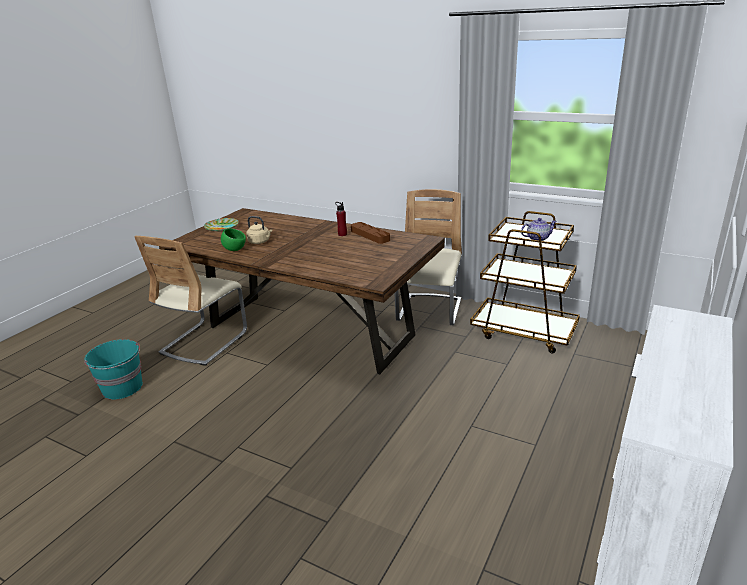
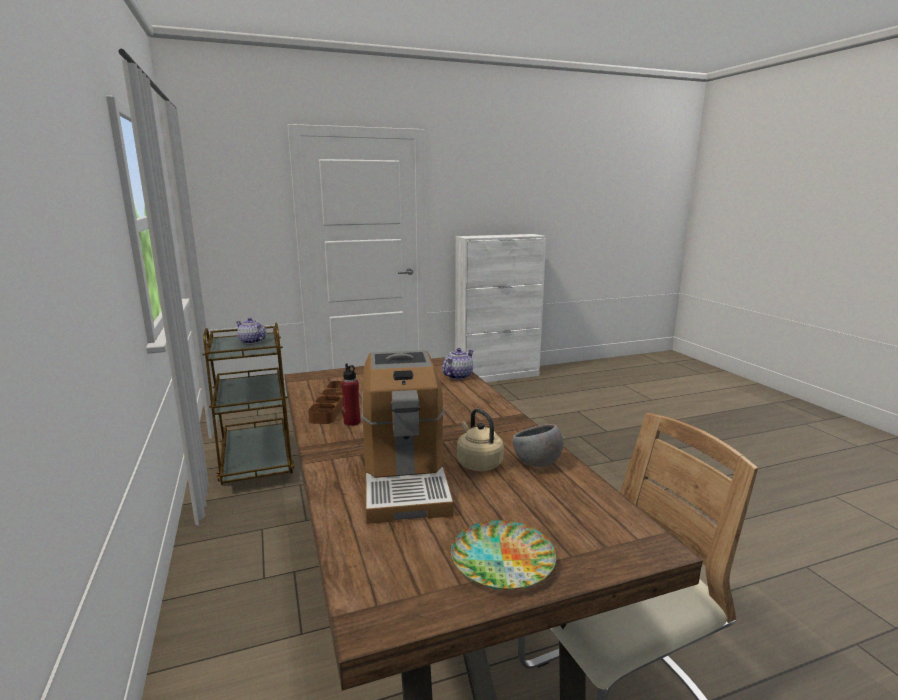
camera: 140 degrees left, 10 degrees down
turquoise bucket [84,339,143,400] -> none
green bowl [221,229,246,251] -> grey bowl [513,424,564,467]
beige chair [394,189,462,325] -> none
none -> coffee machine [361,350,454,524]
none -> teapot [442,348,474,380]

